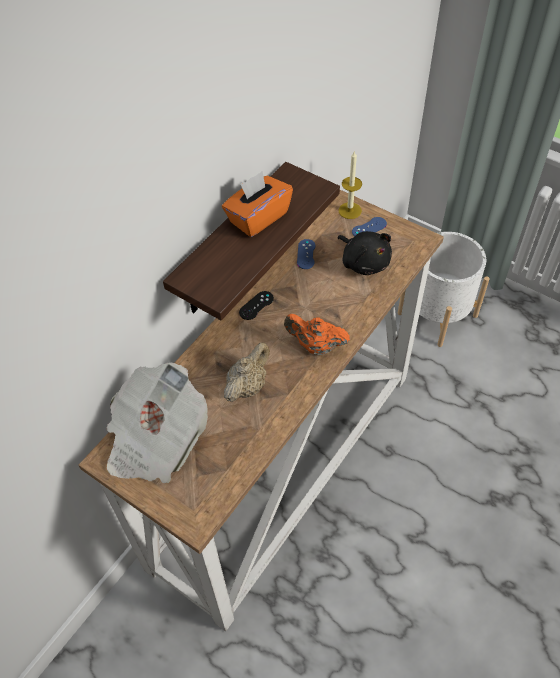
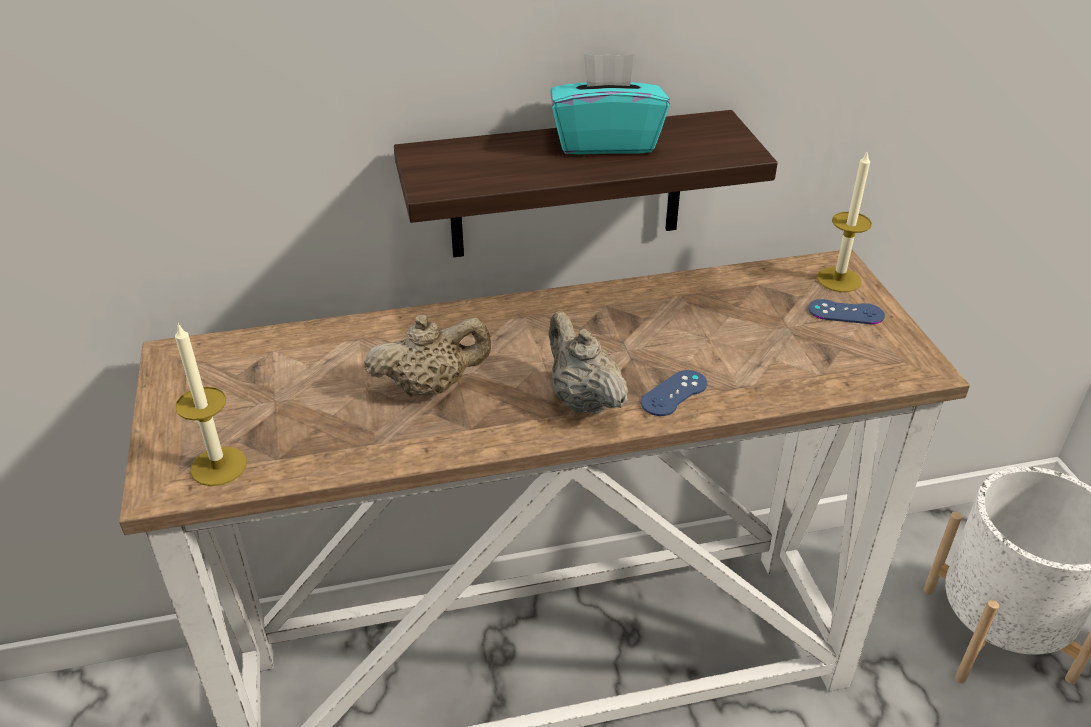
camera: 40 degrees right, 15 degrees down
newspaper [106,363,208,483] -> none
orange tissue box [222,171,293,237] -> turquoise tissue box [550,54,670,154]
black game controller [239,291,274,320] -> none
orange teapot [284,314,350,355] -> beige teapot [549,311,629,414]
blue game controller [297,239,316,269] -> blue game controller moved to [641,370,707,416]
black plush toy [338,231,392,275] -> none
none -> candle [175,323,247,486]

